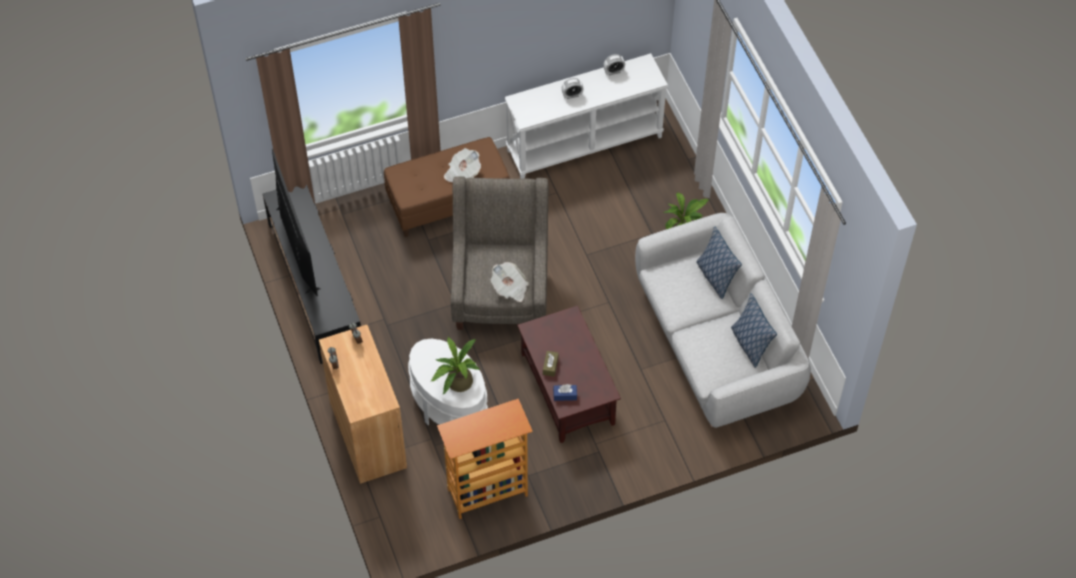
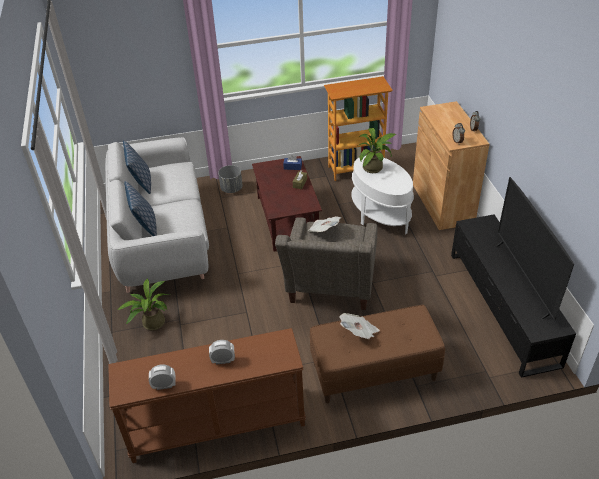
camera: 170 degrees left, 15 degrees down
white console table [505,53,668,179] -> brown console table [108,328,306,463]
none -> grey planter [218,165,243,193]

